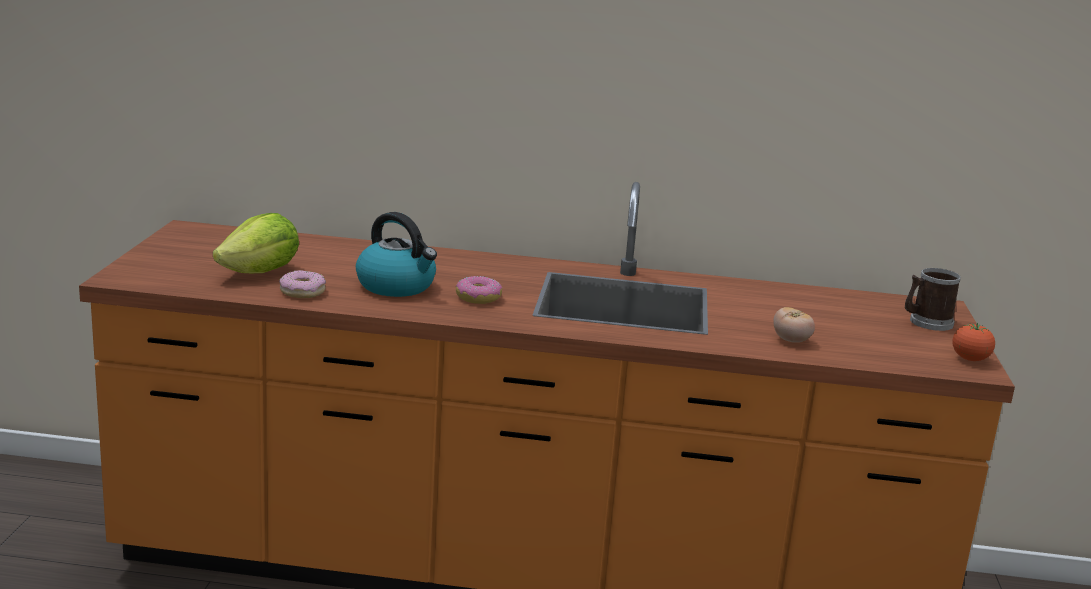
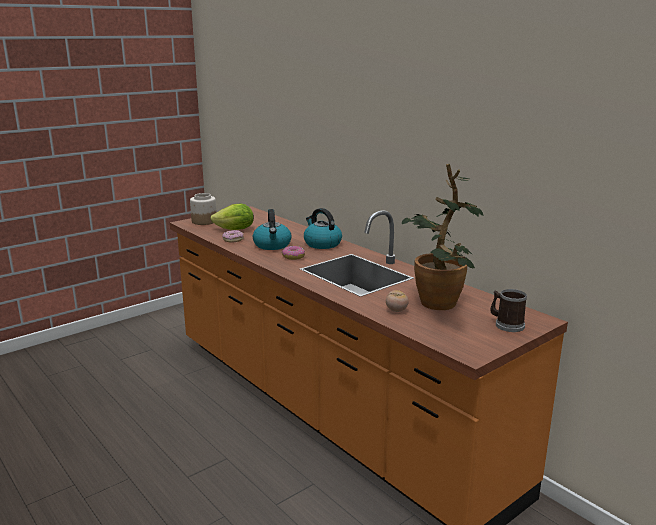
camera: 45 degrees right, 0 degrees up
tomato [952,323,995,361] -> none
none -> jar [190,193,217,225]
none -> kettle [304,208,342,249]
none -> potted plant [402,164,483,310]

